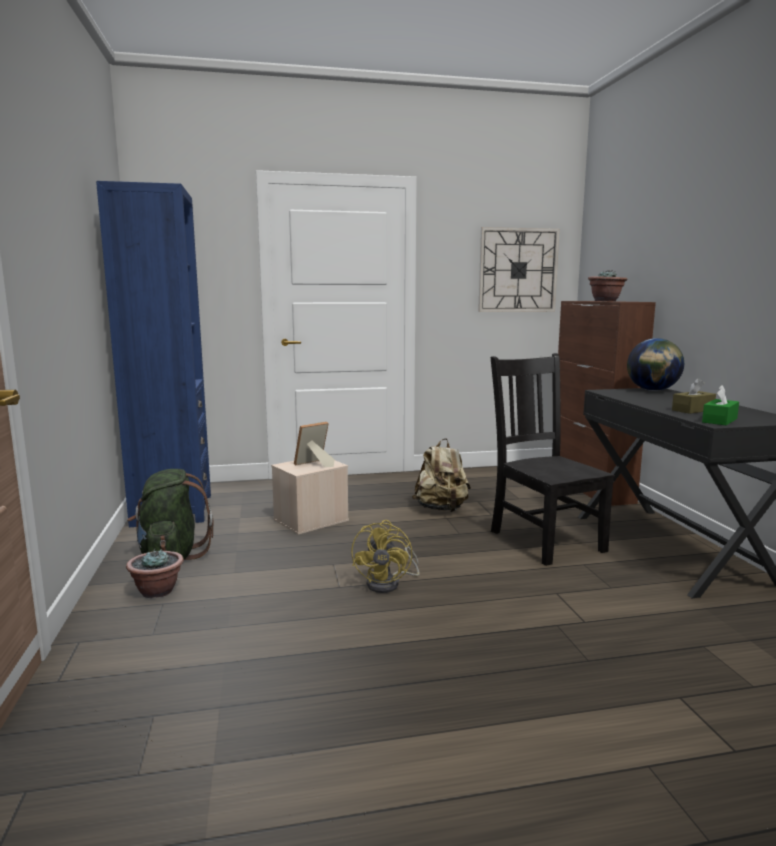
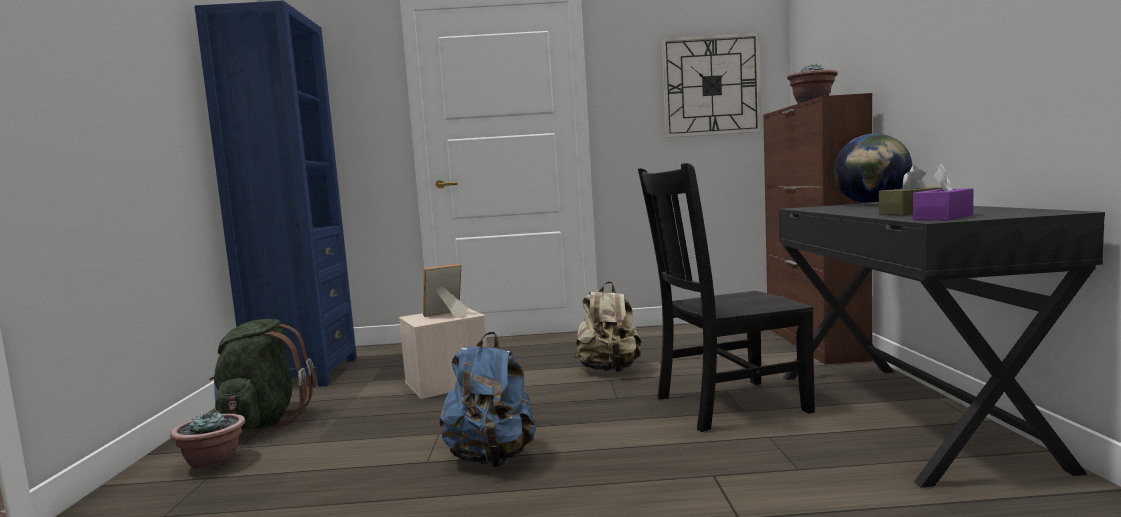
camera: 10 degrees right, 5 degrees down
yellow fan [351,520,420,593] -> blue backpack [439,332,536,468]
black chair [491,353,615,566] -> black chair turned 90 degrees counterclockwise [638,163,815,432]
green tissue box [702,385,739,425] -> purple tissue box [913,164,974,220]

